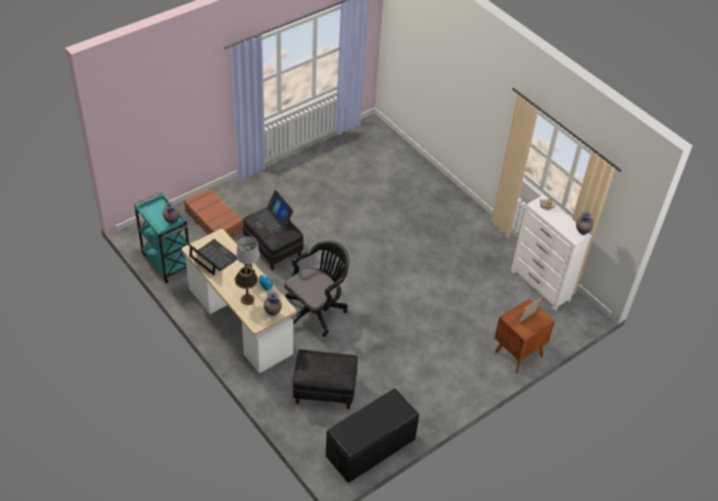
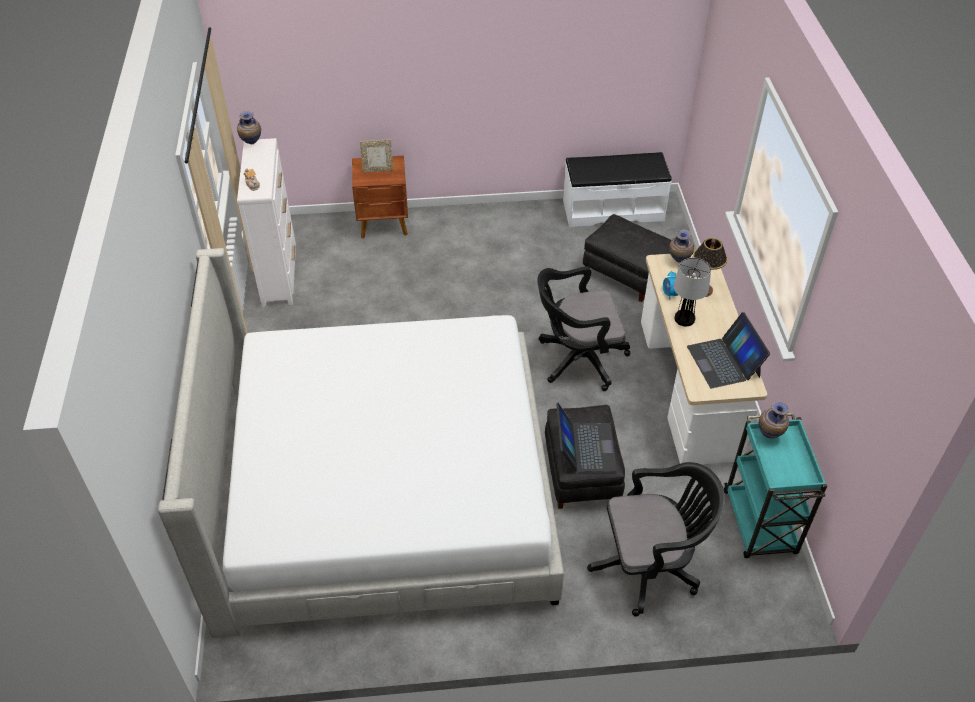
camera: 145 degrees left, 0 degrees up
brown suitcase [184,187,243,237] -> black office chair [587,462,725,617]
black bench [326,388,419,483] -> white bench [563,152,672,227]
none -> bed [158,248,564,638]

